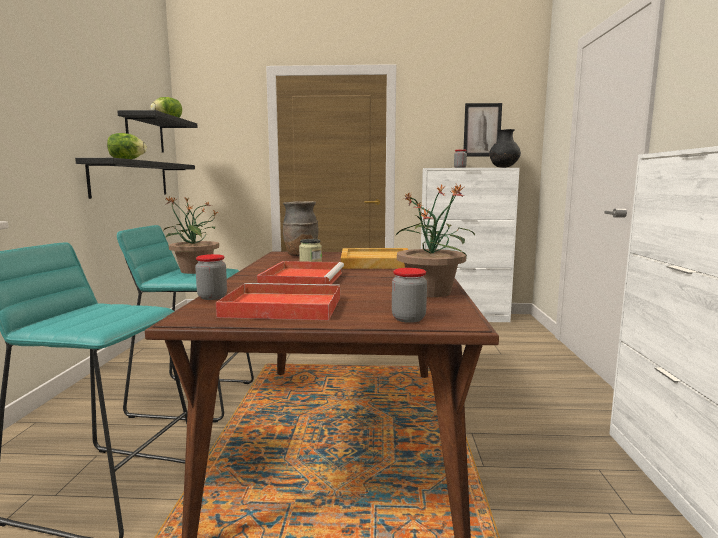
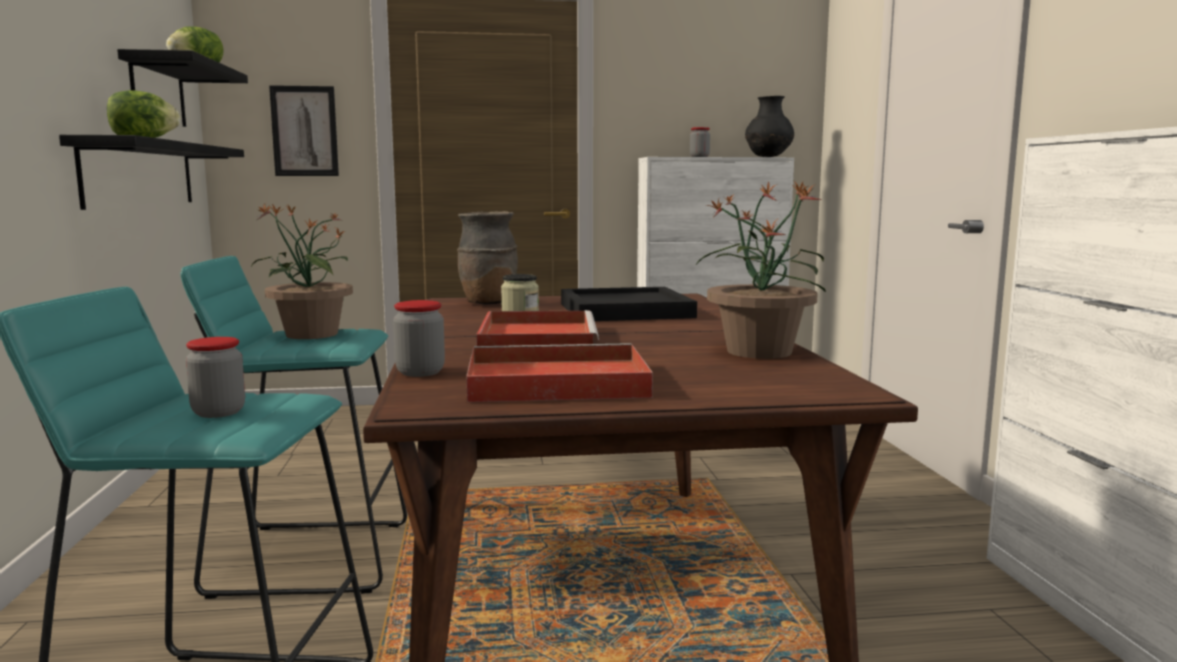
camera: 10 degrees left, 0 degrees up
beige tray [341,248,409,269] -> black tray [561,287,697,321]
jar [392,268,427,323] -> jar moved to [186,337,245,418]
picture [464,103,502,157] -> picture moved to [269,85,339,176]

